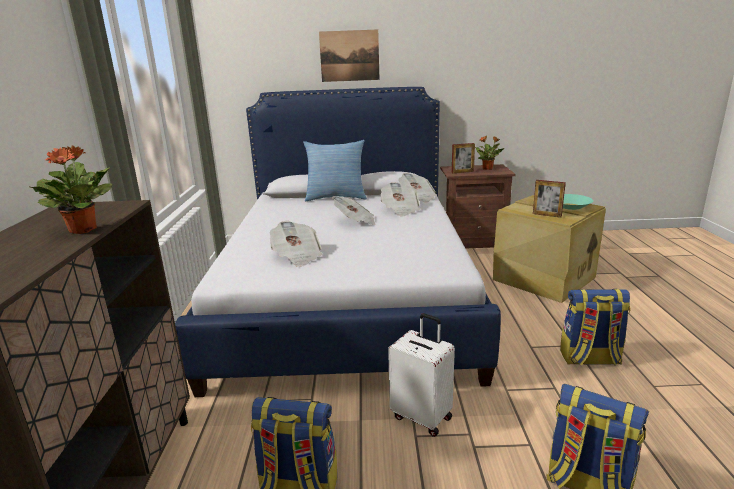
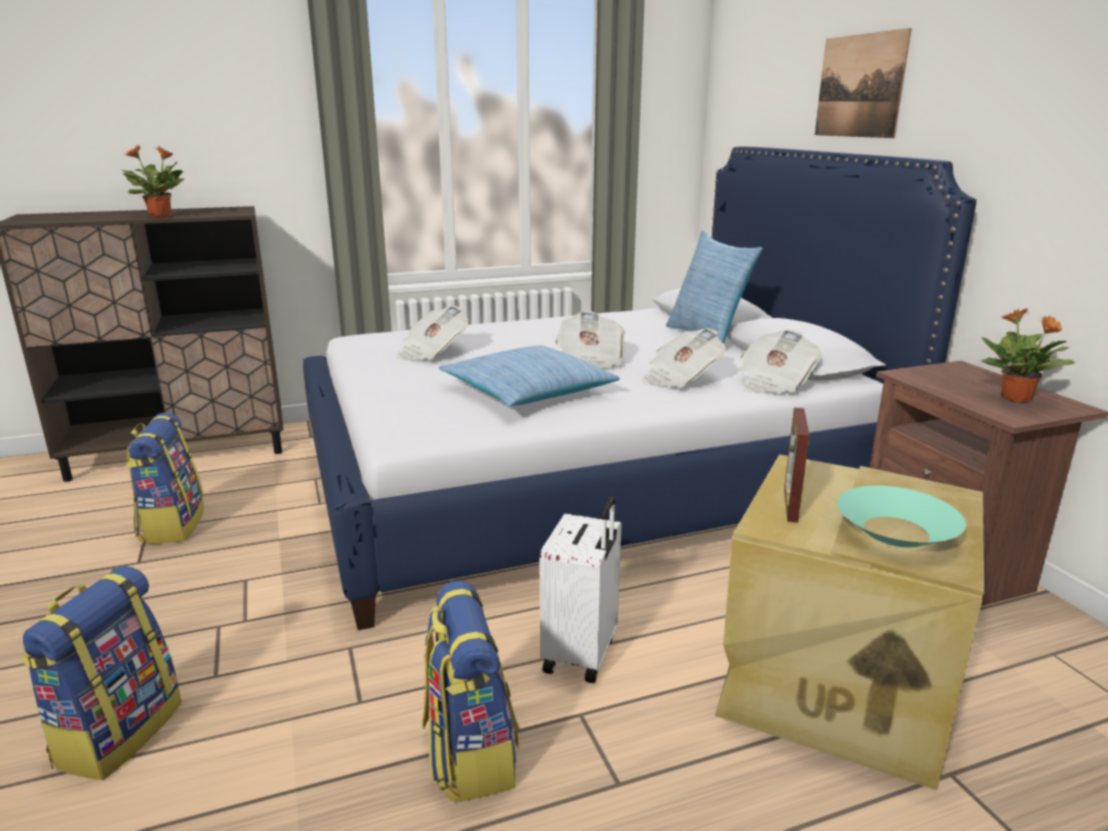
camera: 70 degrees right, 0 degrees up
white suitcase [388,313,455,437] -> white suitcase moved to [539,497,621,683]
picture frame [452,143,475,173] -> none
none -> pillow [438,345,619,406]

